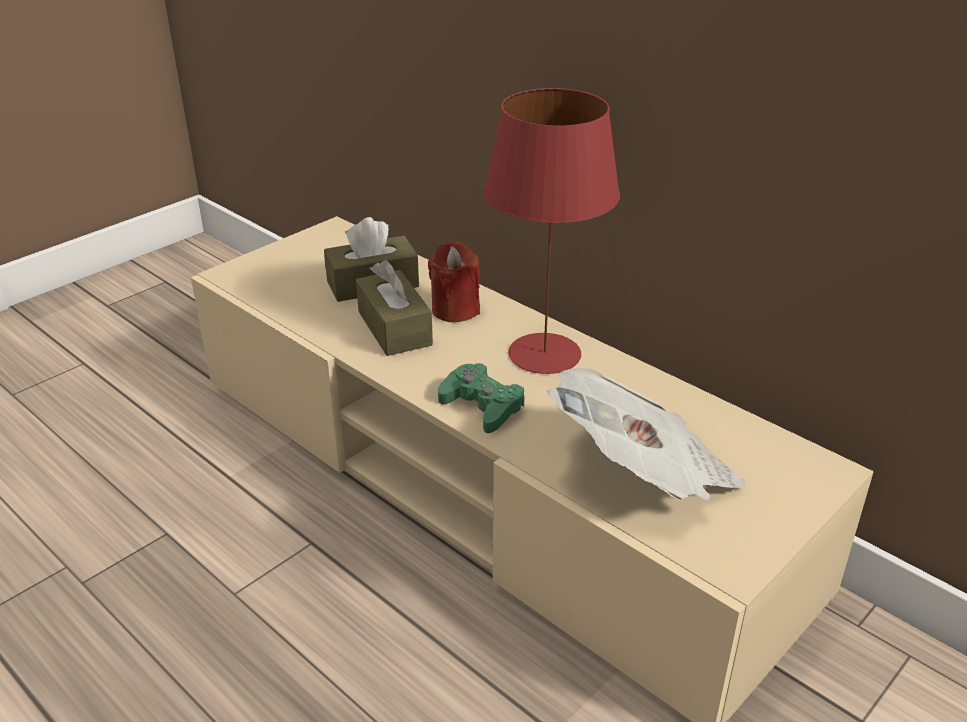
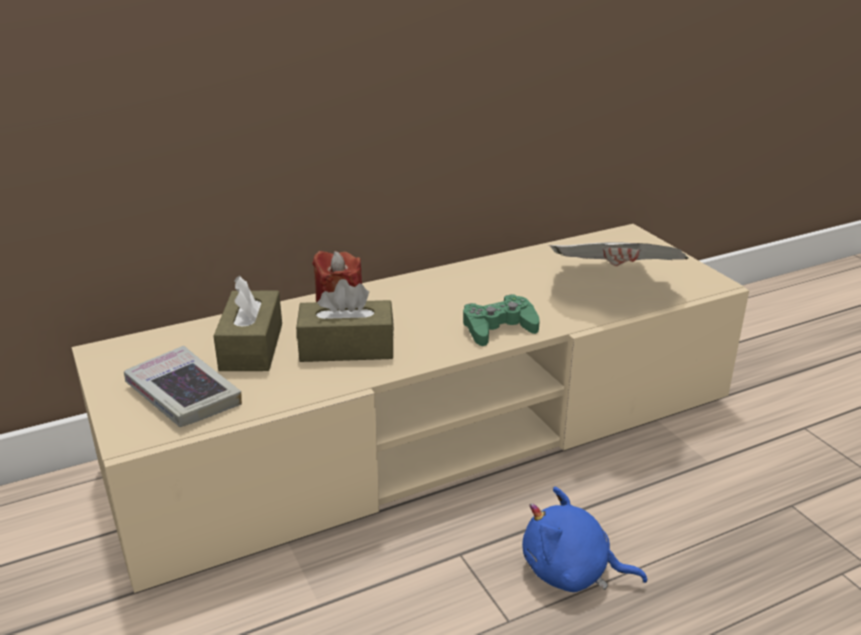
camera: 70 degrees left, 5 degrees down
red table lamp [484,88,620,374] -> none
none -> book [124,346,242,427]
none -> blue plush toy [522,487,647,592]

